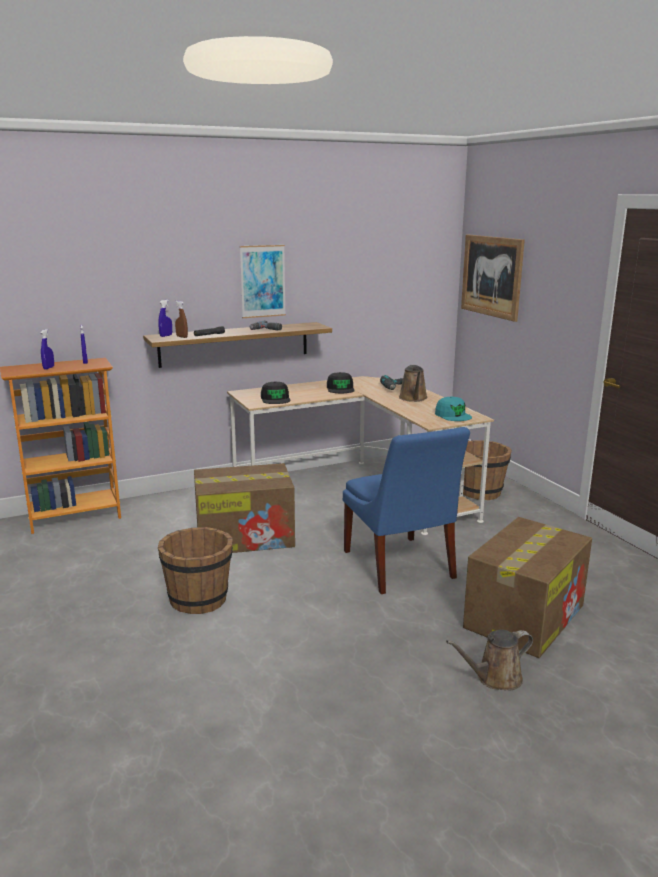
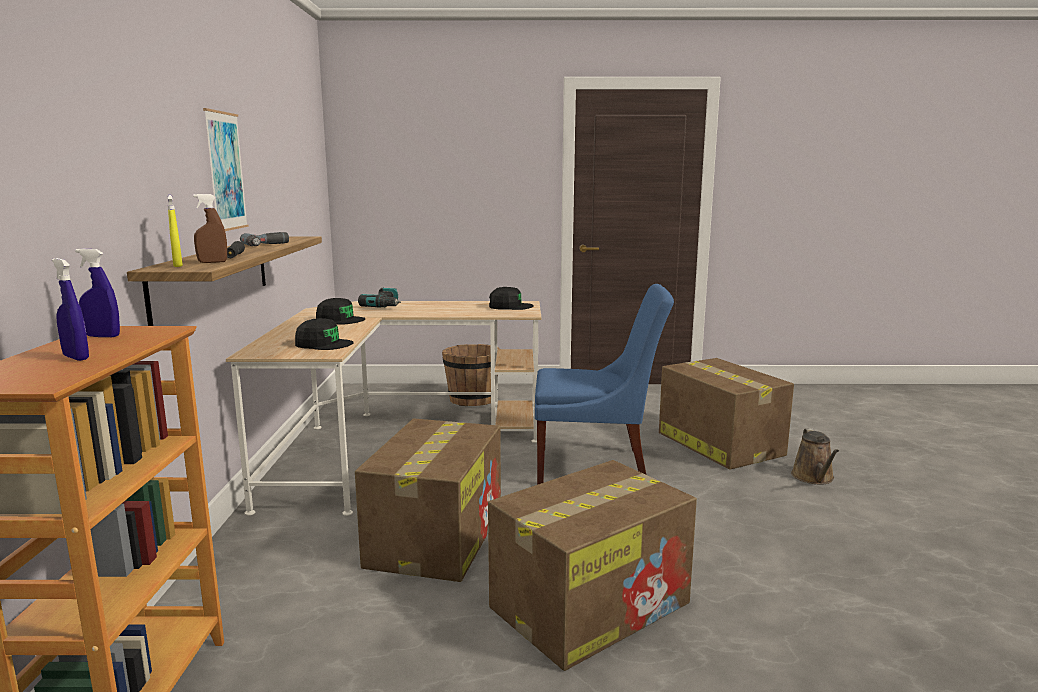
camera: 65 degrees left, 5 degrees down
blue spray bottle [158,300,172,337] -> yellow spray bottle [168,194,183,267]
brown bucket [158,527,233,614] -> cardboard box [488,460,697,671]
brown watering can [399,364,428,402] -> none
turquoise cap [435,397,472,421] -> black cap [489,287,533,310]
picture [461,234,525,322] -> none

